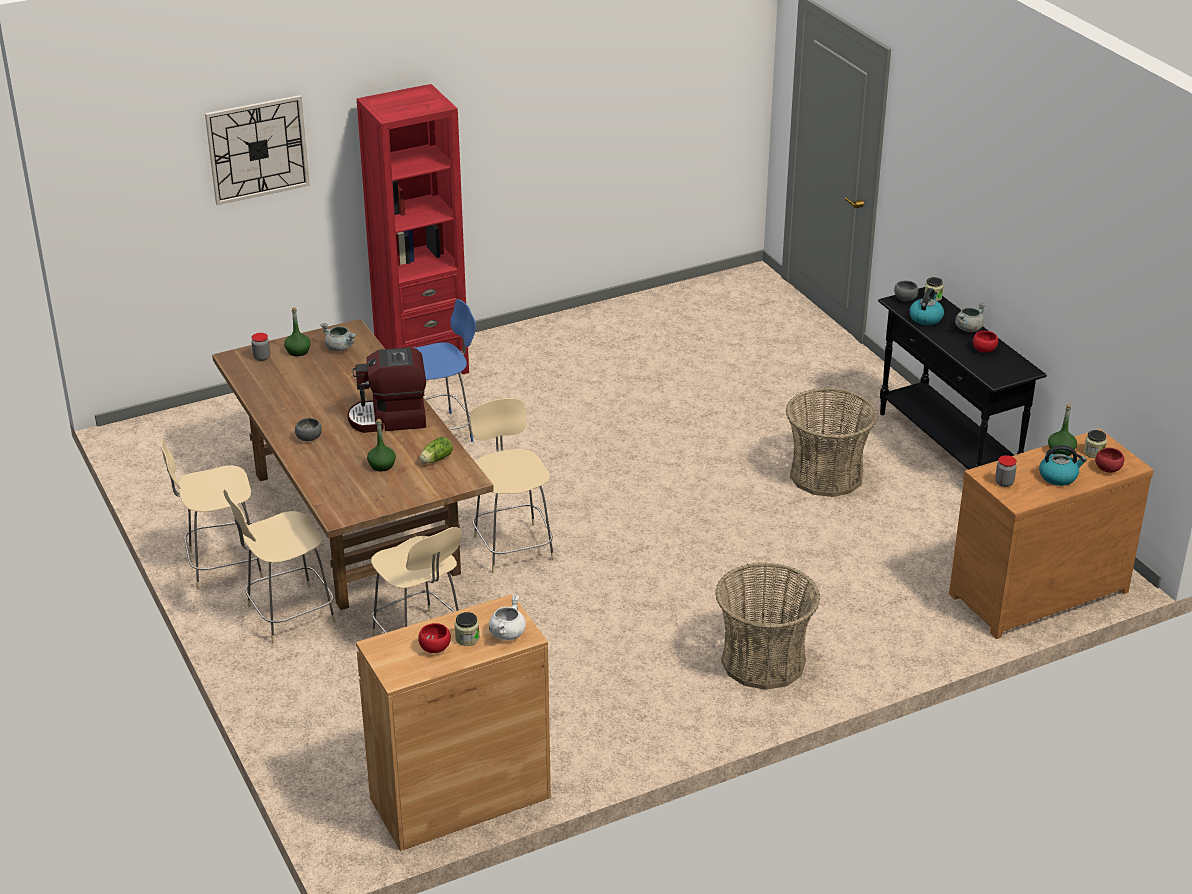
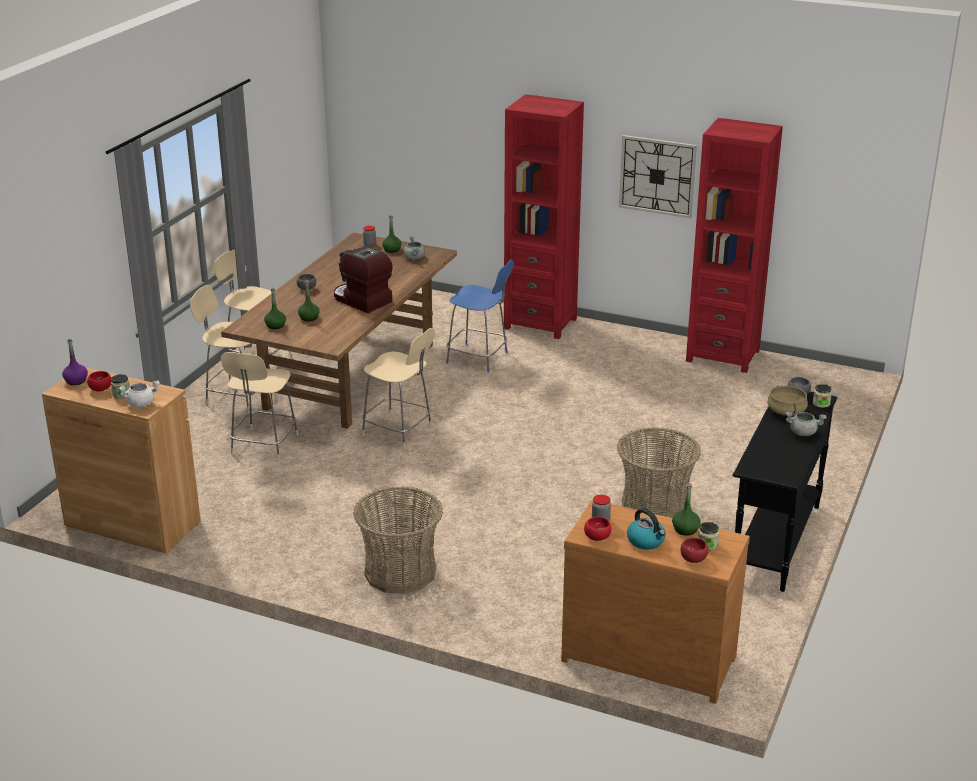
camera: 50 degrees right, 5 degrees down
wall clock [205,95,310,205] -> wall clock moved to [619,135,697,218]
lettuce [419,437,453,464] -> none
beige chair [470,398,554,573] -> beige chair turned 90 degrees clockwise [362,328,435,449]
kettle [909,288,944,325] -> beige cooking pot [767,385,808,416]
red bowl [973,331,998,353] -> red bowl moved to [584,517,611,541]
none -> purple bottle [62,339,88,385]
none -> green bottle [264,288,286,329]
none -> red bookcase [686,118,783,373]

